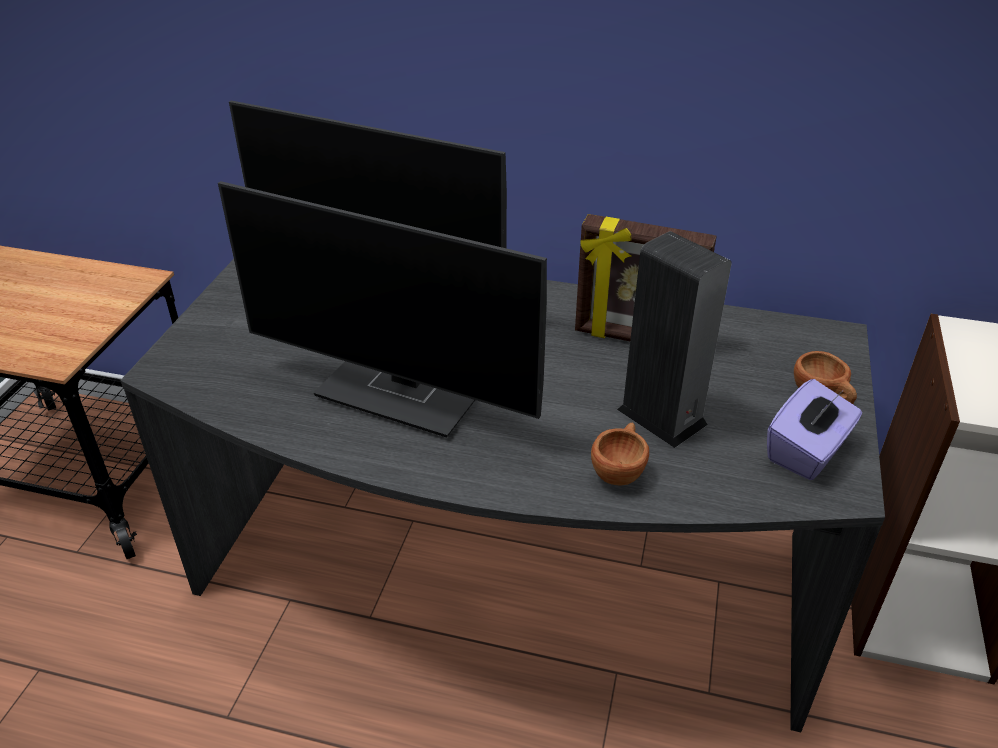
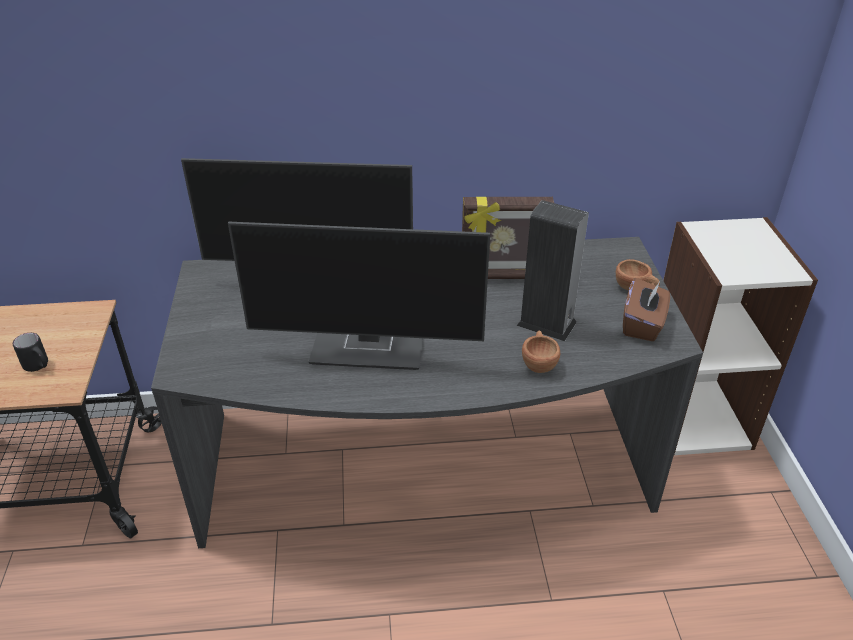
camera: 20 degrees left, 0 degrees up
purple tissue box [767,379,862,480] -> brown tissue box [623,278,670,341]
none -> black mug [13,333,48,372]

